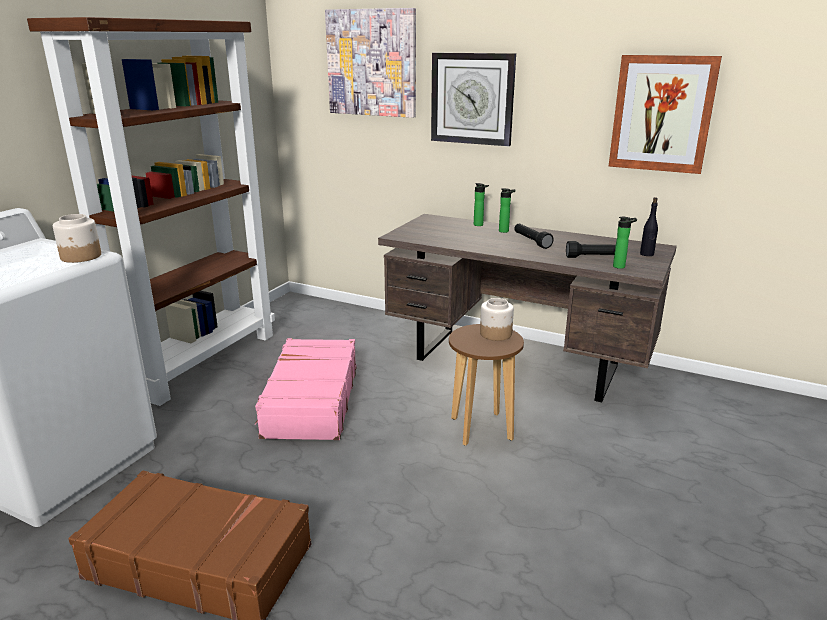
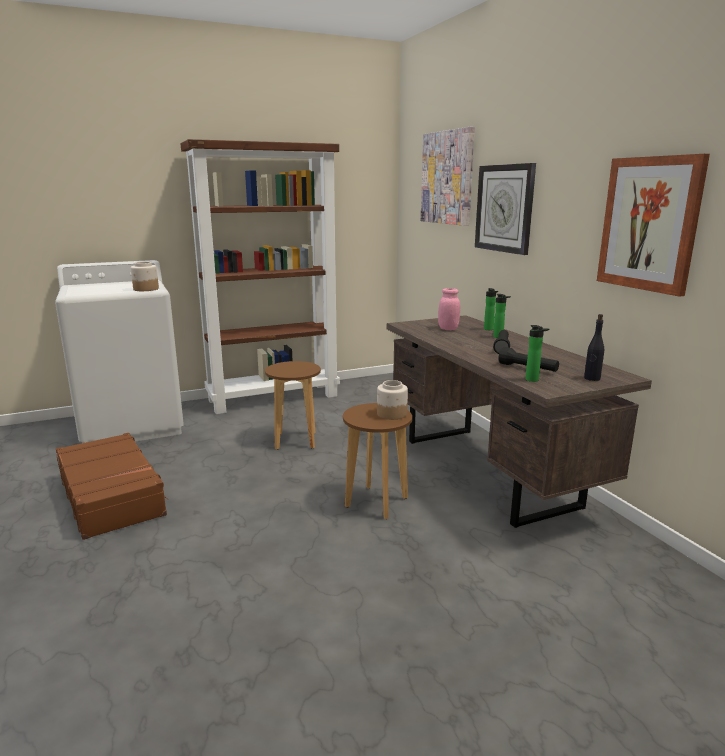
camera: 40 degrees right, 5 degrees down
pink suitcase [255,338,356,440] -> brown stool [265,361,321,450]
none -> pink jar [438,288,460,330]

